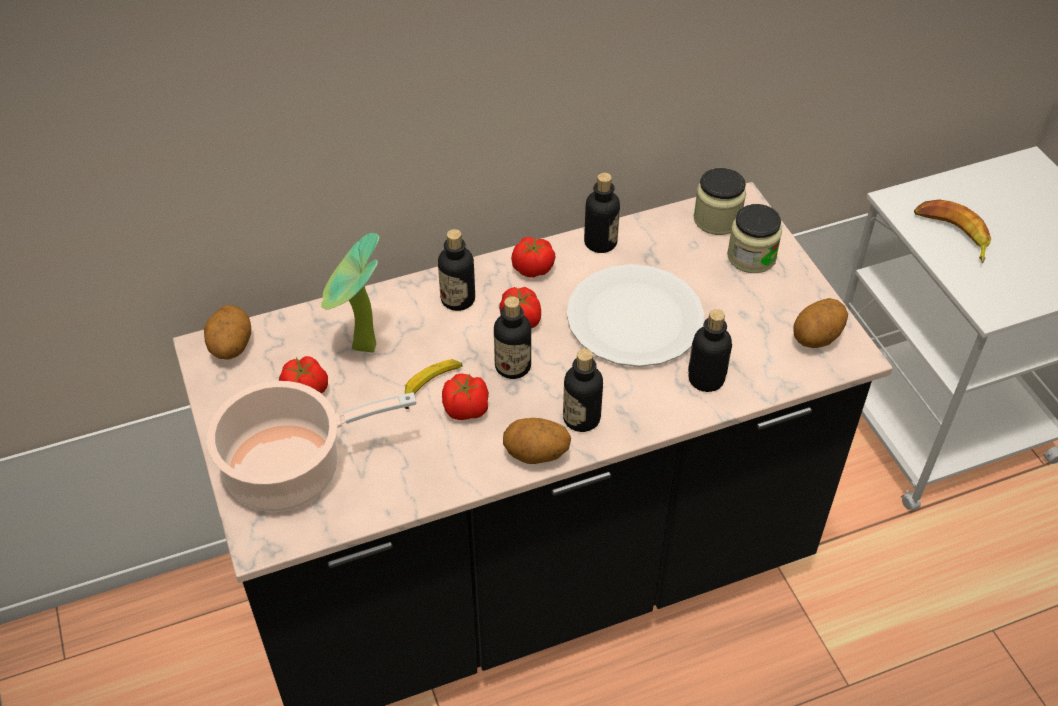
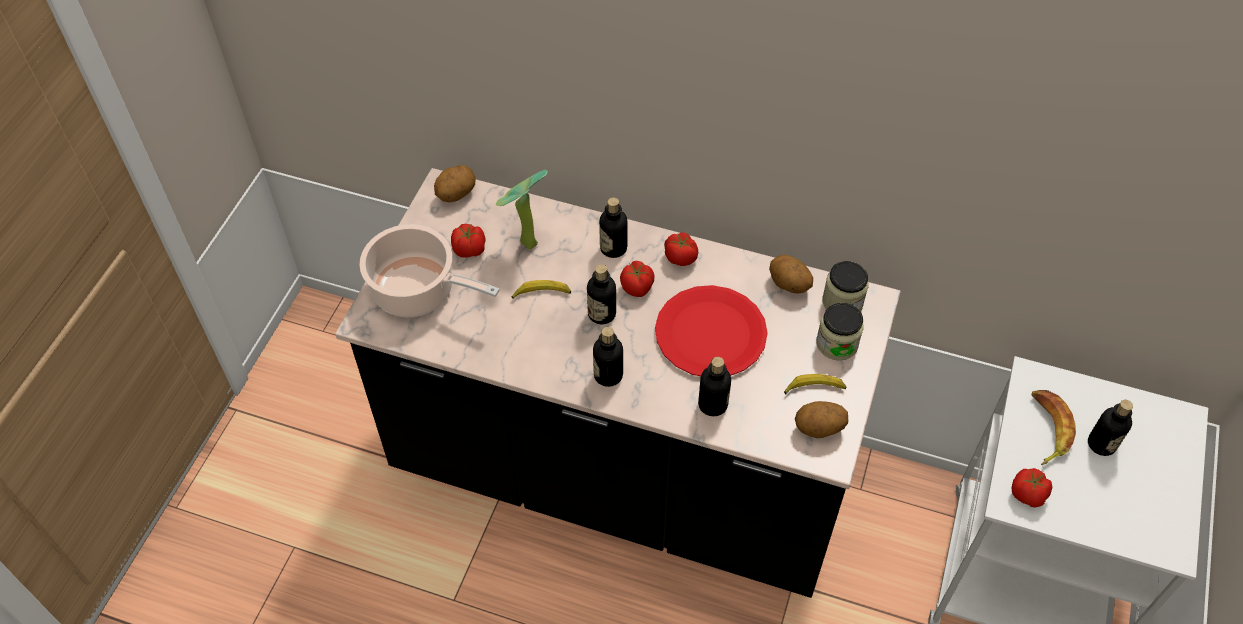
camera: 40 degrees right, 5 degrees up
tomato [442,374,489,420] -> tomato moved to [1011,468,1052,508]
potato [503,418,571,464] -> potato moved to [769,255,813,294]
white plate [566,264,704,367] -> red plate [655,285,768,376]
bottle [584,173,620,253] -> bottle moved to [1088,400,1133,456]
none -> banana [784,374,847,394]

